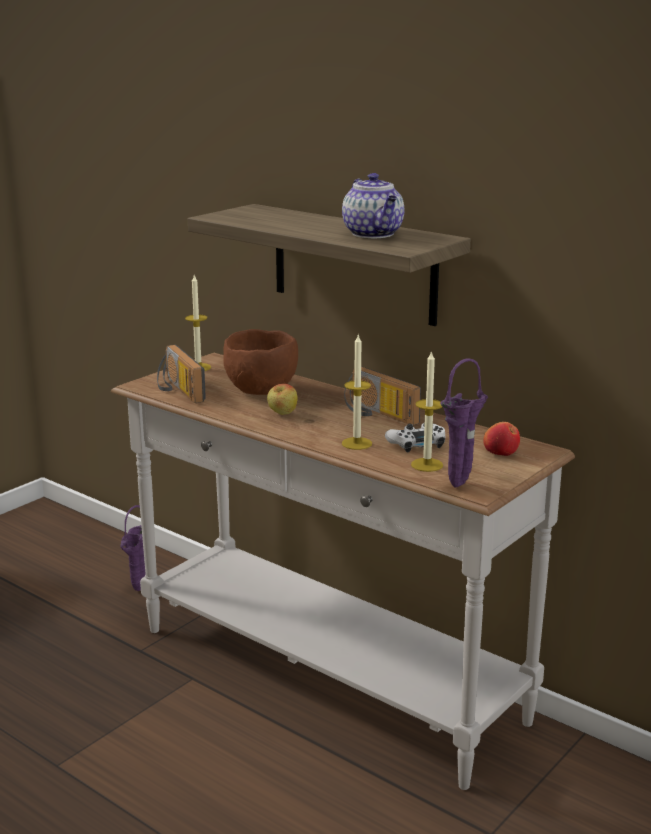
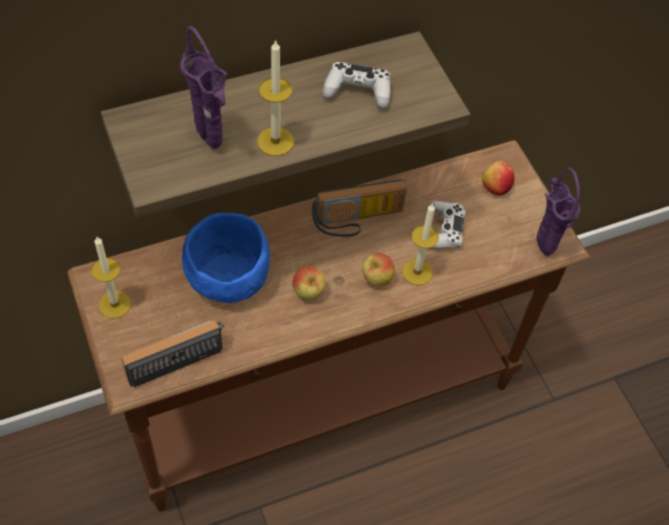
camera: 65 degrees left, 35 degrees up
white console table [111,353,575,790] -> brown console table [67,140,591,512]
purple vase [120,505,145,592] -> purple vase moved to [180,26,228,149]
radio [157,345,206,403] -> radio turned 150 degrees clockwise [121,319,224,387]
brown bowl [223,329,298,395] -> blue bowl [182,213,270,303]
teapot [342,173,404,238] -> white game controller [322,62,391,109]
candle [411,350,443,472] -> candle moved to [257,39,294,156]
none -> apple [362,253,395,286]

